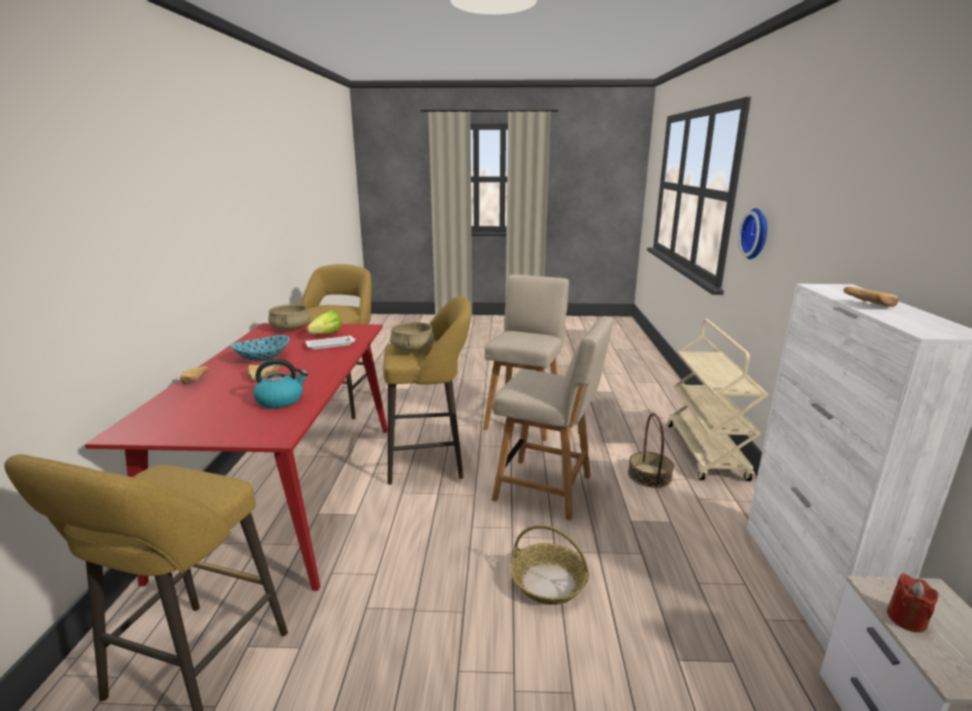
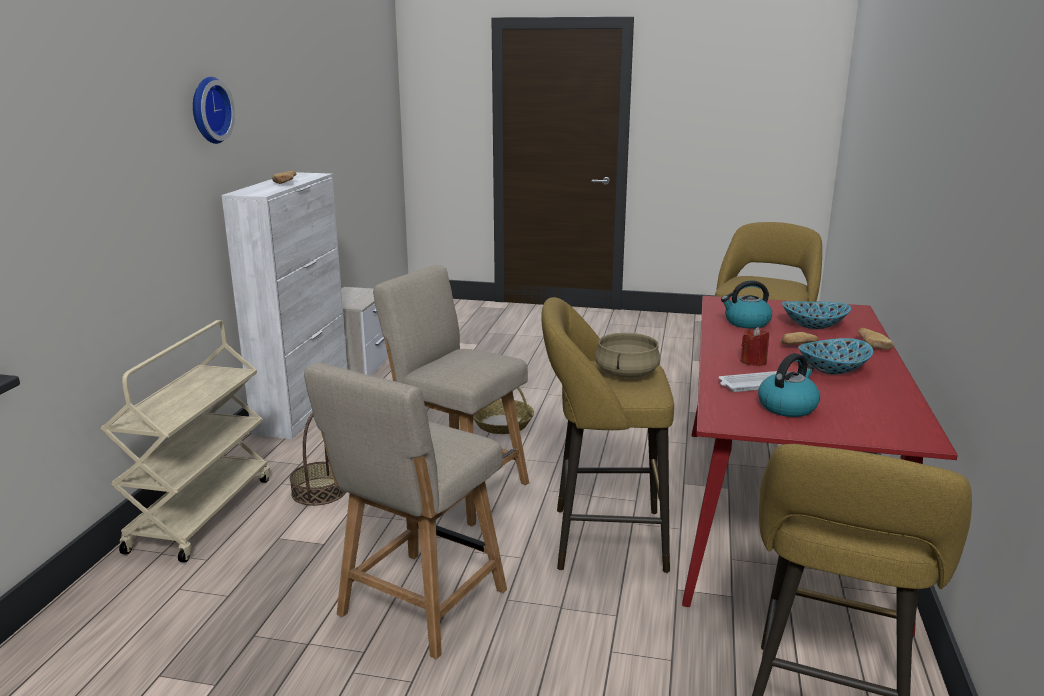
camera: 170 degrees left, 0 degrees up
beige cooking pot [268,304,310,330] -> none
lettuce [306,310,341,334] -> kettle [758,353,820,417]
wall clock [738,208,767,259] -> wall clock moved to [193,77,235,144]
red candle [887,573,938,632] -> red candle moved to [740,327,769,366]
none -> bowl [782,301,851,329]

